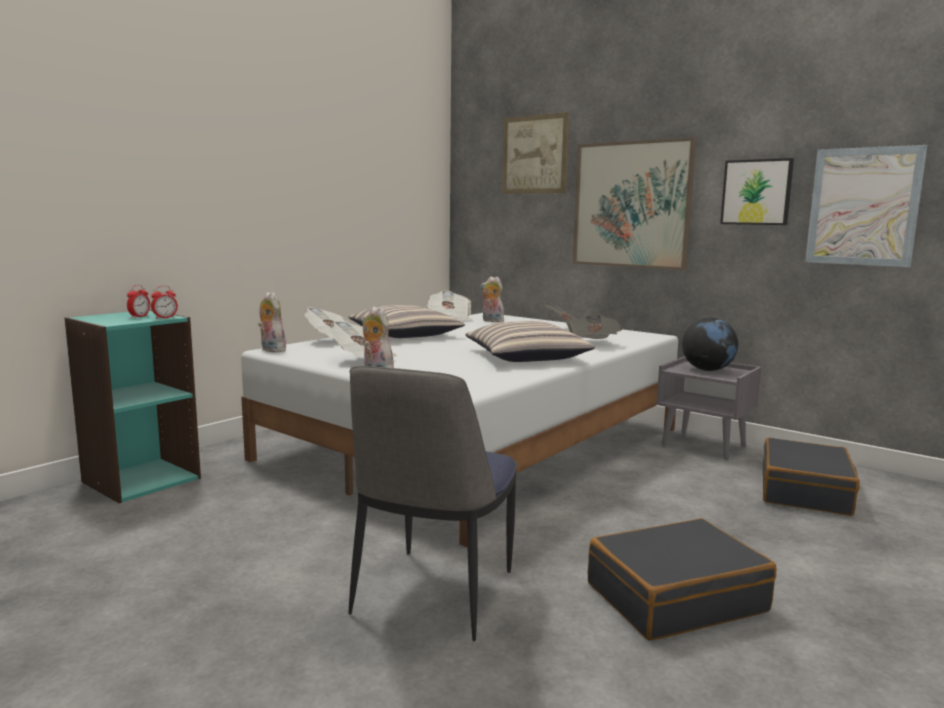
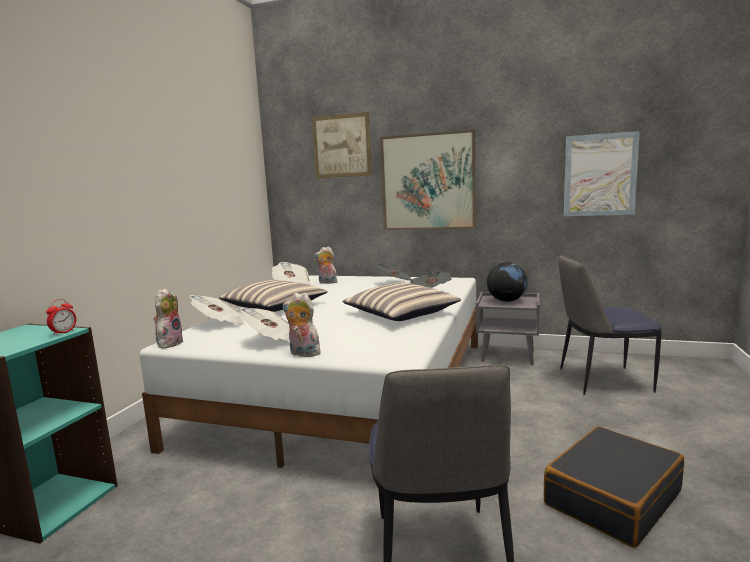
camera: 20 degrees left, 0 degrees up
alarm clock [127,285,150,318] -> none
plush toy [258,292,286,352] -> plush toy turned 75 degrees clockwise [154,288,184,349]
picture [720,158,794,225] -> none
black suitcase [763,438,860,516] -> chair [559,255,662,395]

